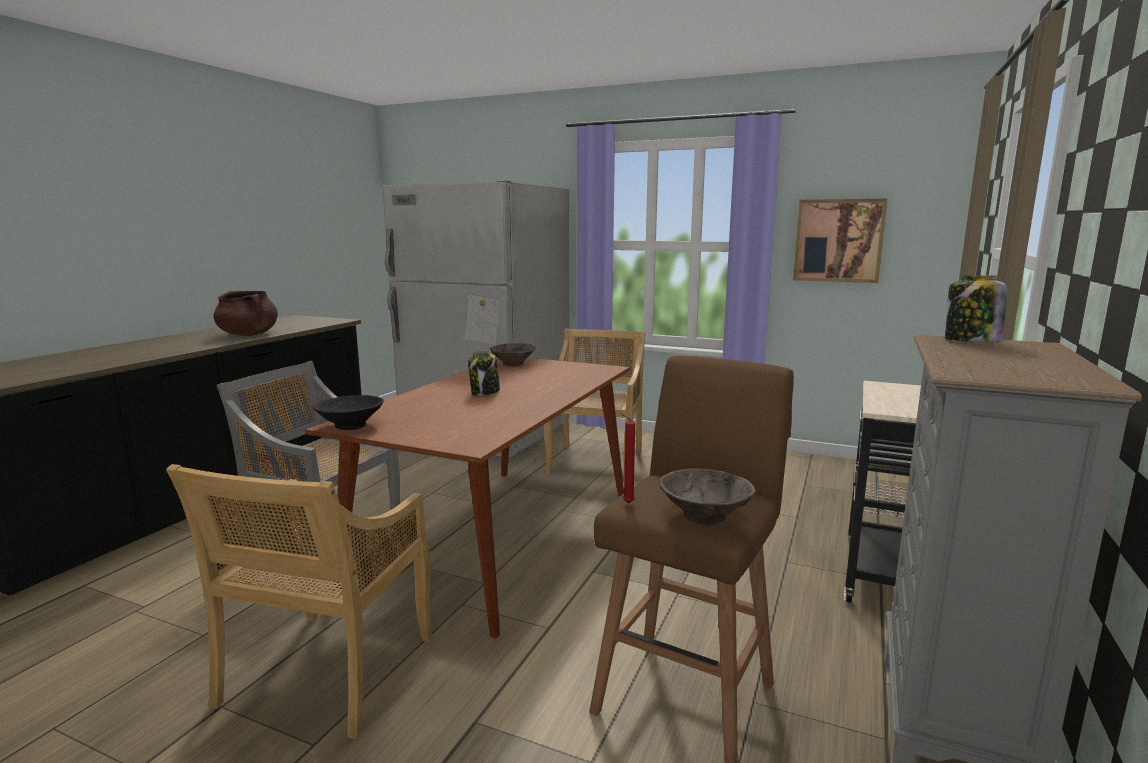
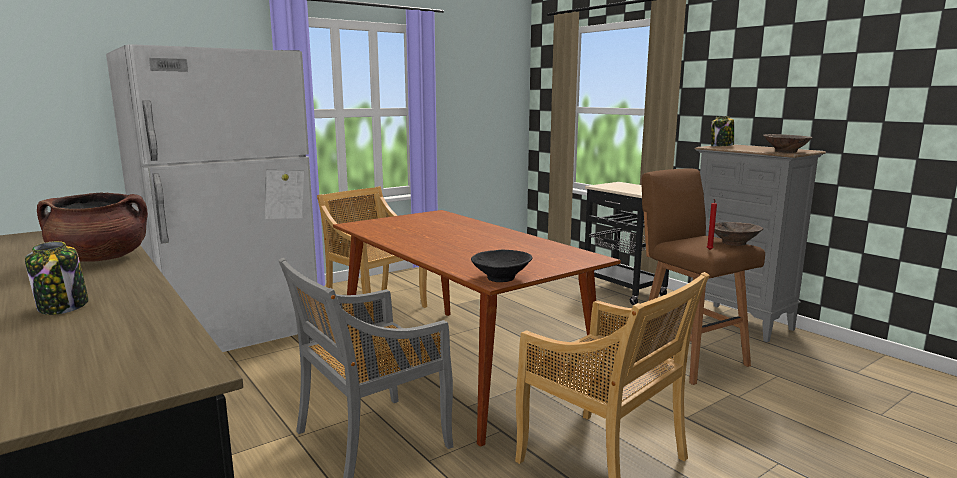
camera: 60 degrees left, 0 degrees up
jar [468,350,500,396] -> jar moved to [25,241,89,315]
brown bowl [490,343,535,366] -> brown bowl moved to [763,134,813,153]
picture [793,199,887,283] -> none

